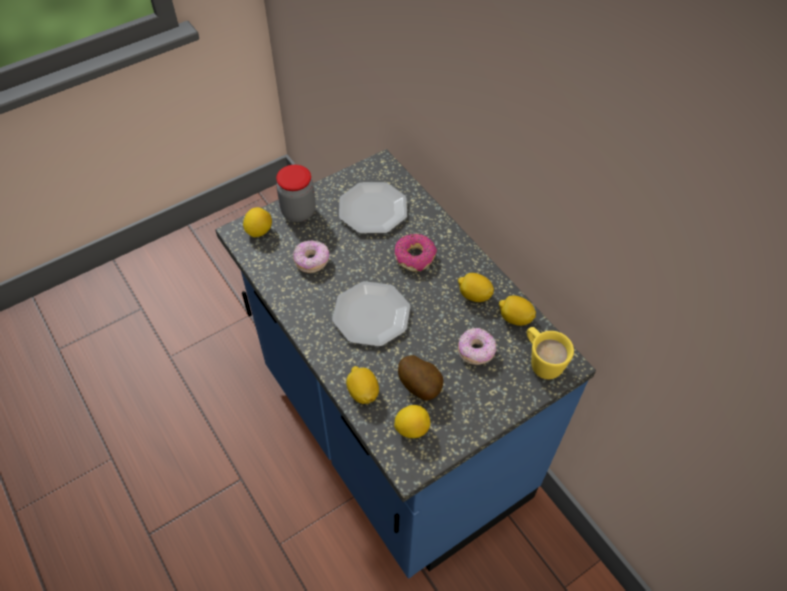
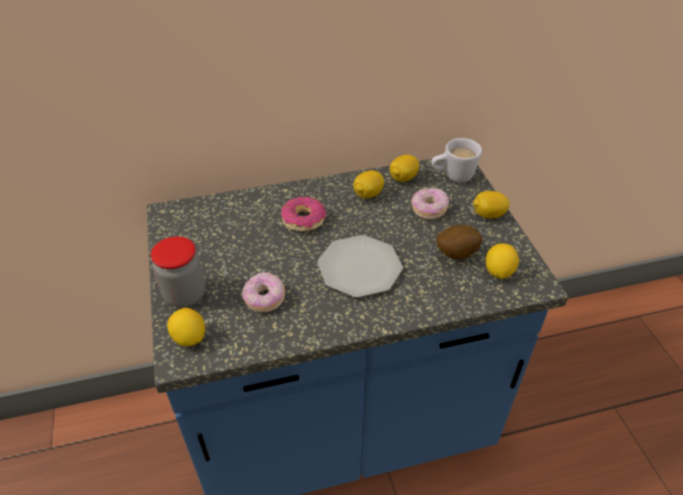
camera: 70 degrees left, 10 degrees down
plate [339,182,407,234] -> none
lemon [346,366,379,404] -> lemon moved to [473,191,510,218]
yellow mug [527,327,574,379] -> white mug [431,138,482,182]

